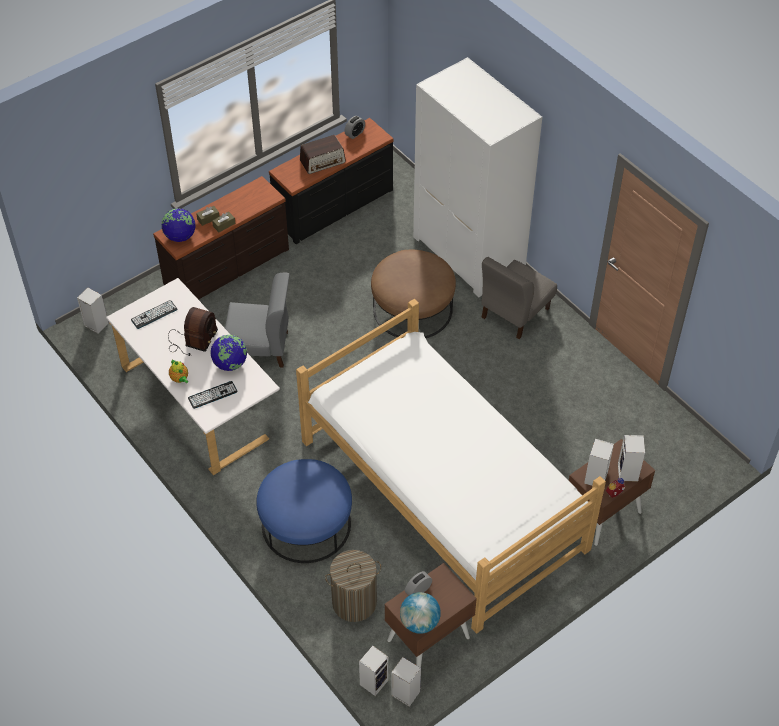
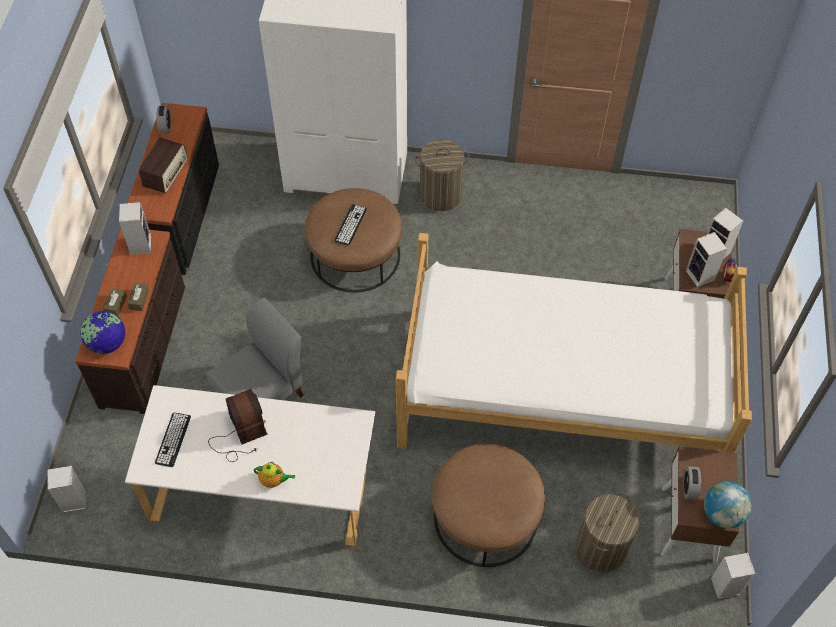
camera: 45 degrees left, 5 degrees up
keyboard [188,381,237,409] -> keyboard moved to [334,204,367,246]
globe [210,335,247,371] -> none
blue ottoman [256,459,352,563] -> brown ottoman [432,444,545,567]
speaker [359,646,389,696] -> speaker moved to [119,202,151,255]
grey chair [481,257,557,339] -> laundry basket [415,139,469,211]

